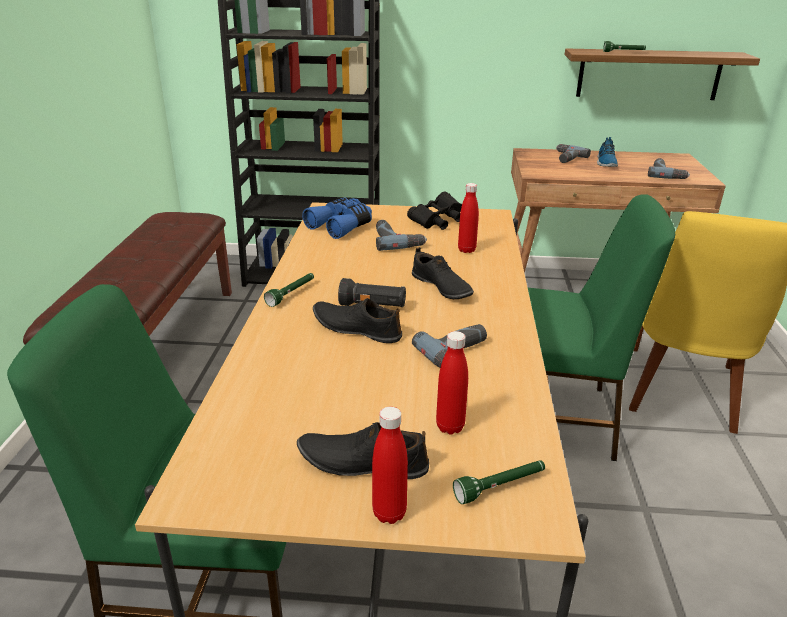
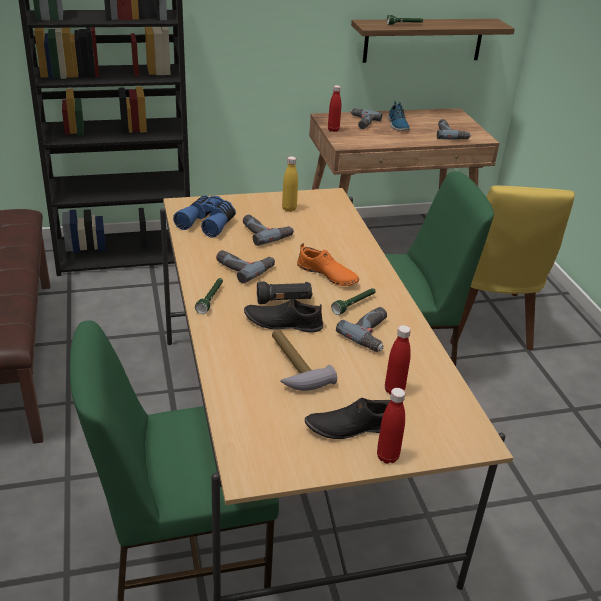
camera: 20 degrees left, 5 degrees up
black binoculars [407,192,462,230] -> yellow bottle [282,156,298,212]
black shoe [412,247,474,299] -> orange shoe [297,243,359,286]
green flashlight [453,460,545,504] -> green flashlight moved to [331,288,376,315]
red bottle [458,183,479,253] -> red bottle moved to [328,85,341,132]
none -> power drill [216,250,275,284]
none -> hammer [272,329,337,391]

